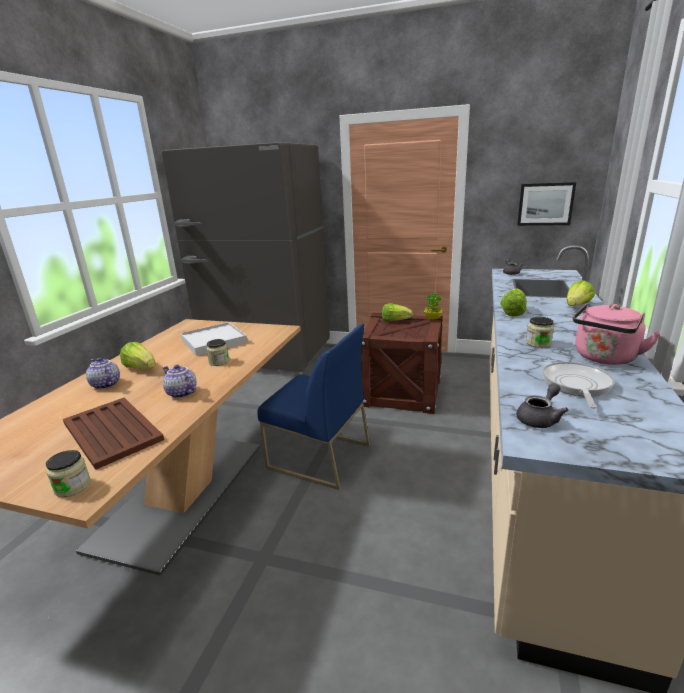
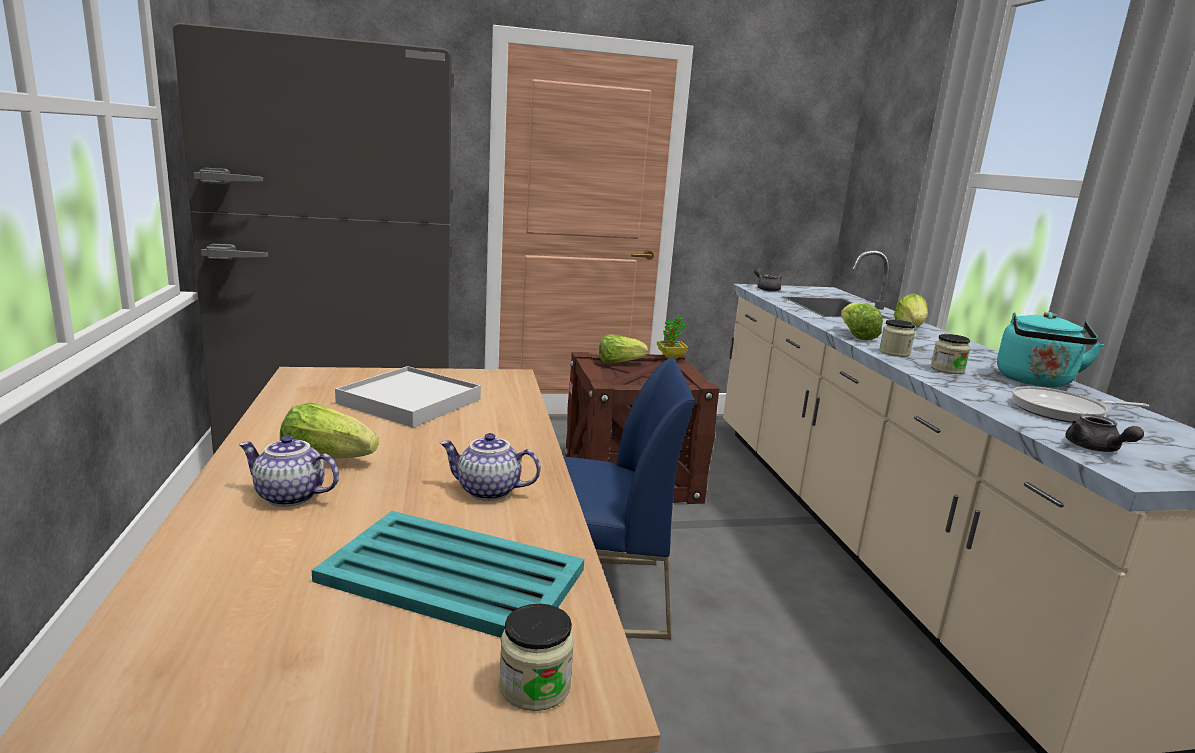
camera: 30 degrees left, 5 degrees down
brown tray [63,398,164,470] -> turquoise tray [312,511,584,638]
jar [206,339,229,366] -> jar moved to [879,319,915,357]
grey teapot [516,383,568,428] -> grey teapot turned 150 degrees clockwise [1065,414,1144,452]
picture [517,182,576,226] -> none
frying pan [542,362,615,409] -> frying pan turned 75 degrees counterclockwise [1012,386,1149,423]
pink kettle [573,304,661,365] -> turquoise kettle [997,312,1104,387]

